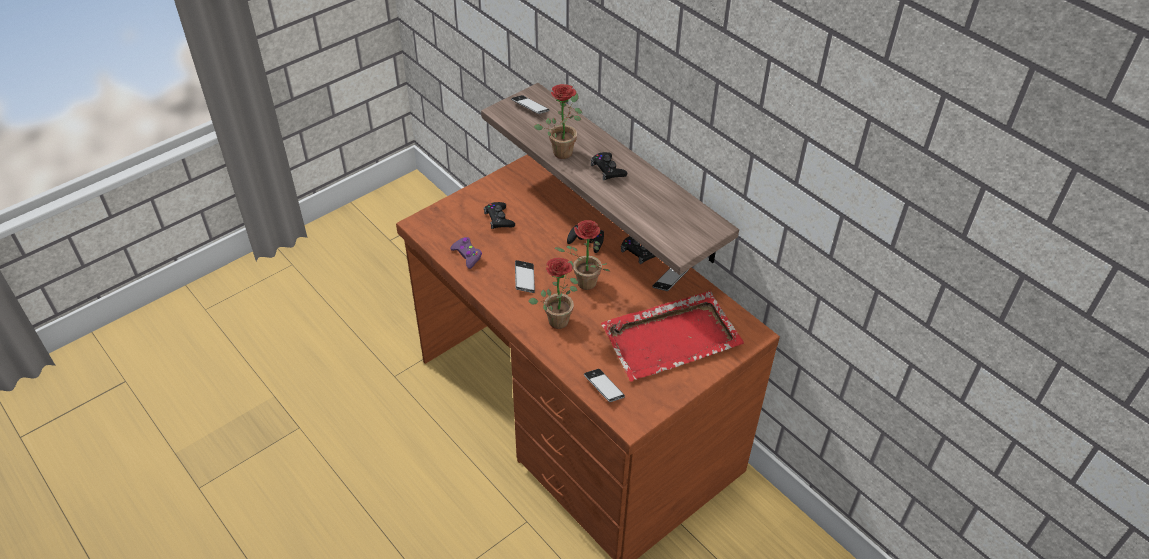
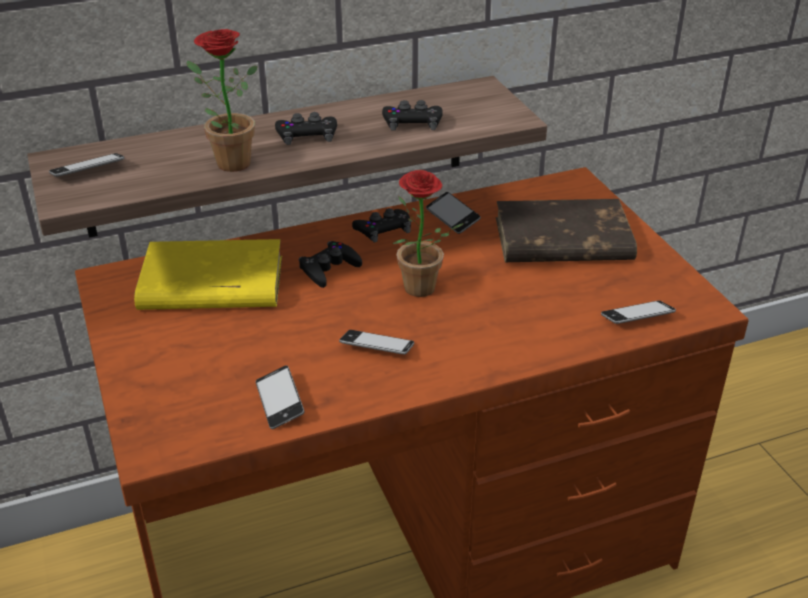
camera: 70 degrees left, 10 degrees down
purple game controller [450,237,482,269] -> phone [256,365,305,429]
black game controller [484,202,515,229] -> black game controller moved to [382,100,443,131]
potted plant [528,258,579,329] -> none
red tray [601,291,744,382] -> brown book [496,199,637,262]
none -> yellow book [134,239,282,310]

